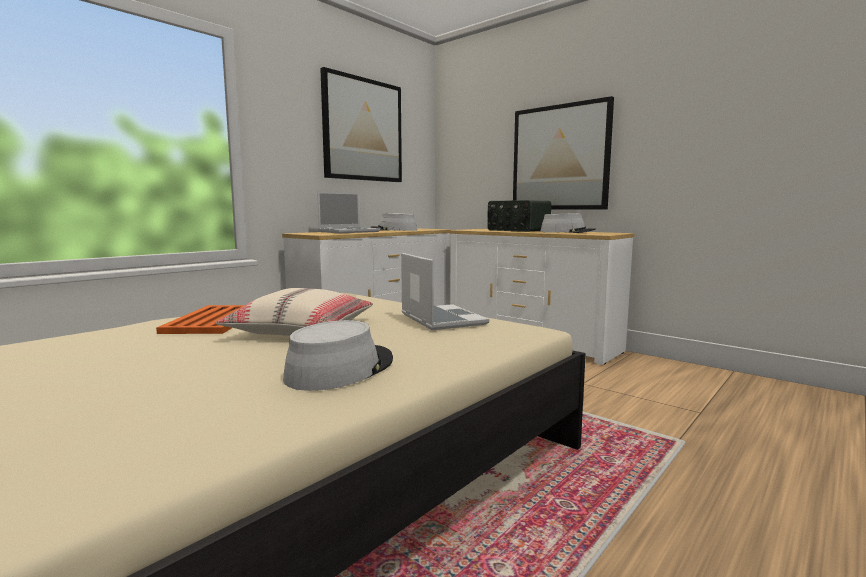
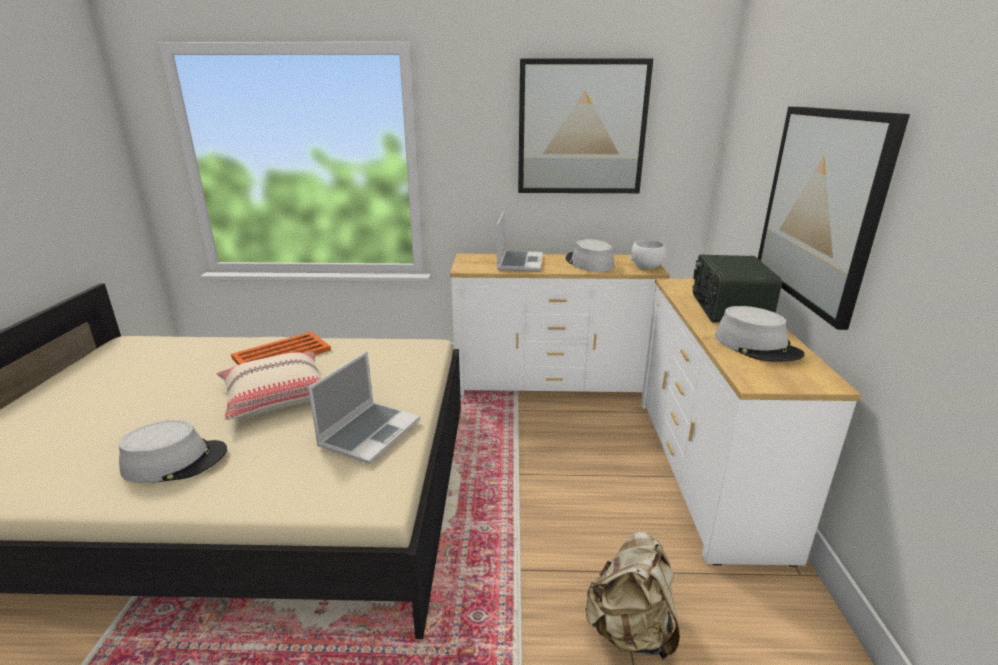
camera: 50 degrees right, 15 degrees up
laptop [317,192,380,233] -> laptop turned 90 degrees counterclockwise [497,212,543,271]
none -> beige backpack [585,532,680,660]
none -> white bowl [630,240,666,269]

